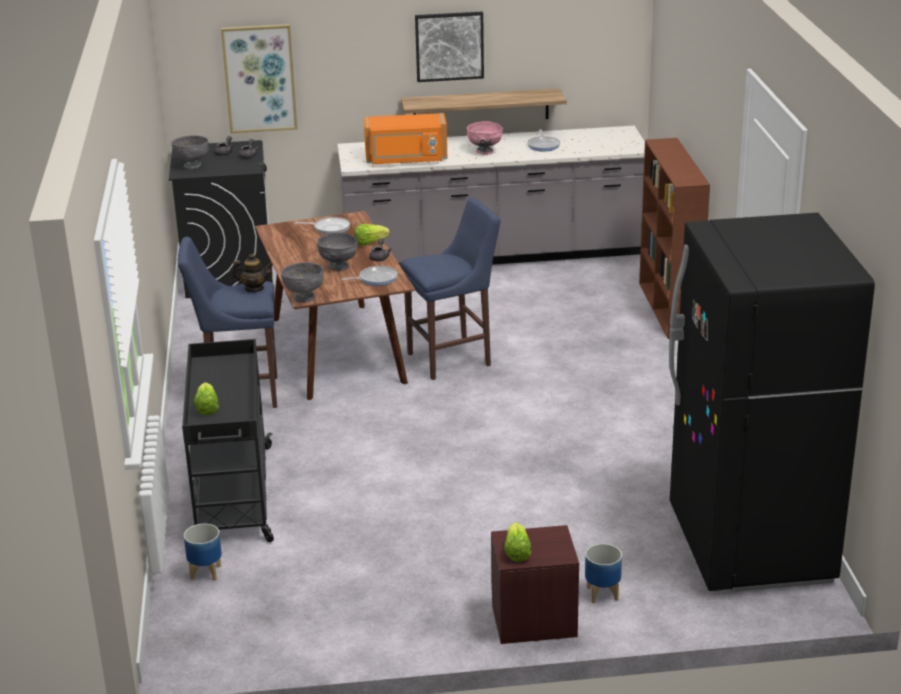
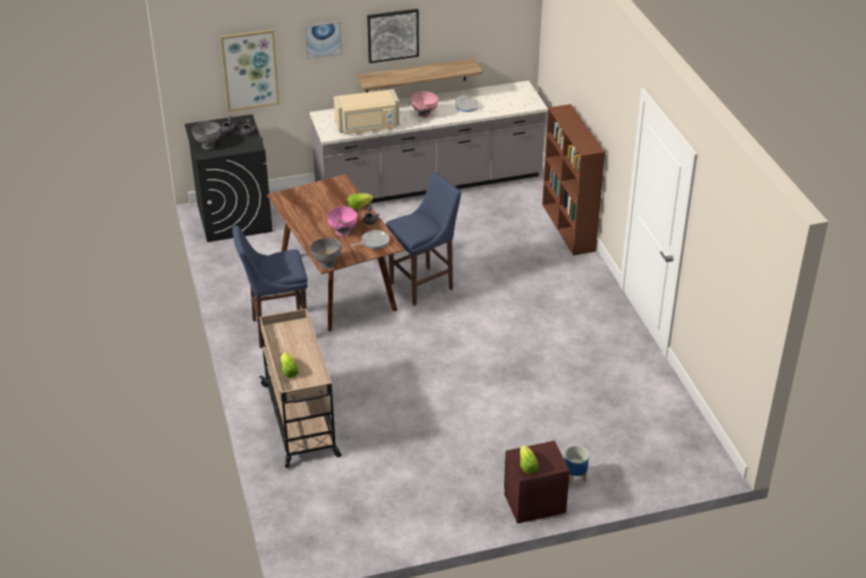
camera: 10 degrees left, 10 degrees up
black cart [182,339,274,542] -> beige cart [259,308,342,468]
planter [184,524,222,581] -> none
teapot [232,254,273,292] -> none
frying pan [295,217,350,235] -> none
grey bowl [317,232,358,271] -> pink bowl [327,206,357,236]
orange microwave [364,113,448,164] -> beige microwave [334,89,399,134]
black fridge [669,213,875,591] -> none
none -> picture [305,21,342,59]

